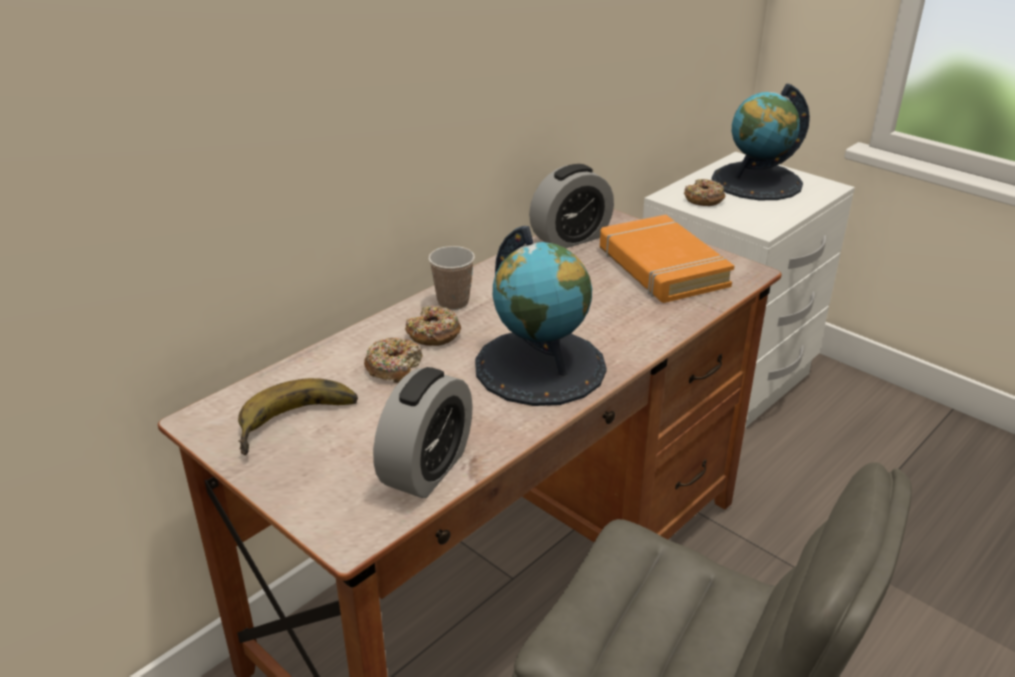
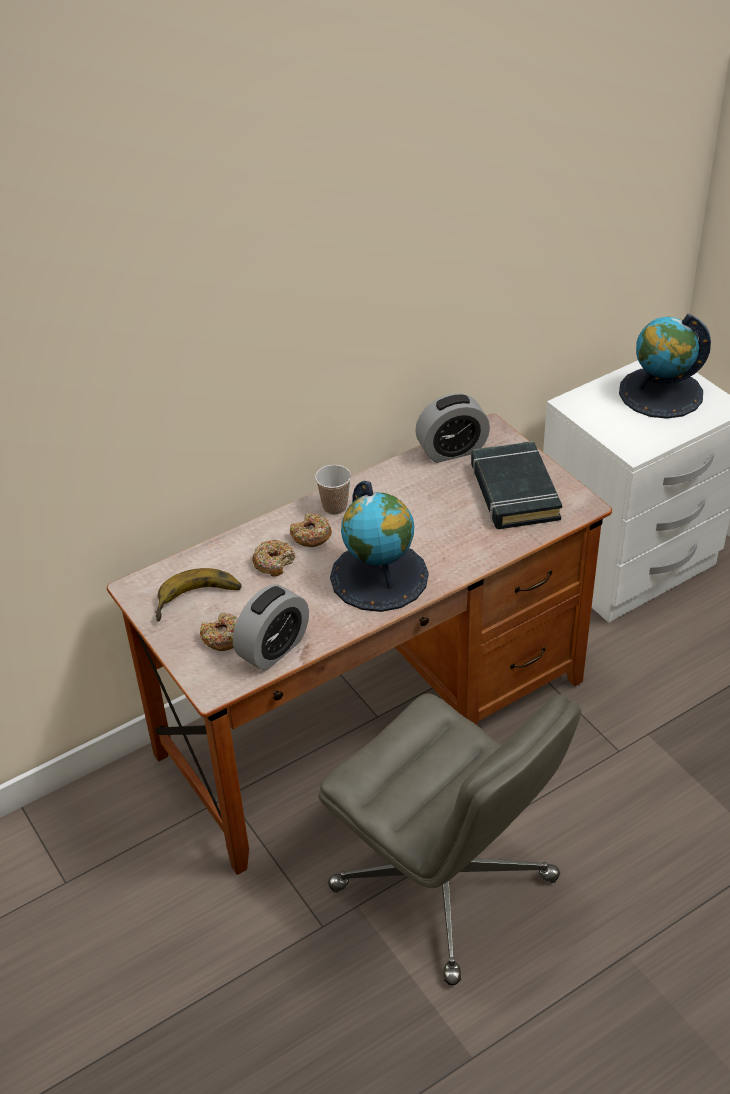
camera: 15 degrees right, 10 degrees up
orange book [600,215,734,303] -> black book [471,441,562,529]
donut [684,179,725,206] -> donut moved to [200,612,238,651]

